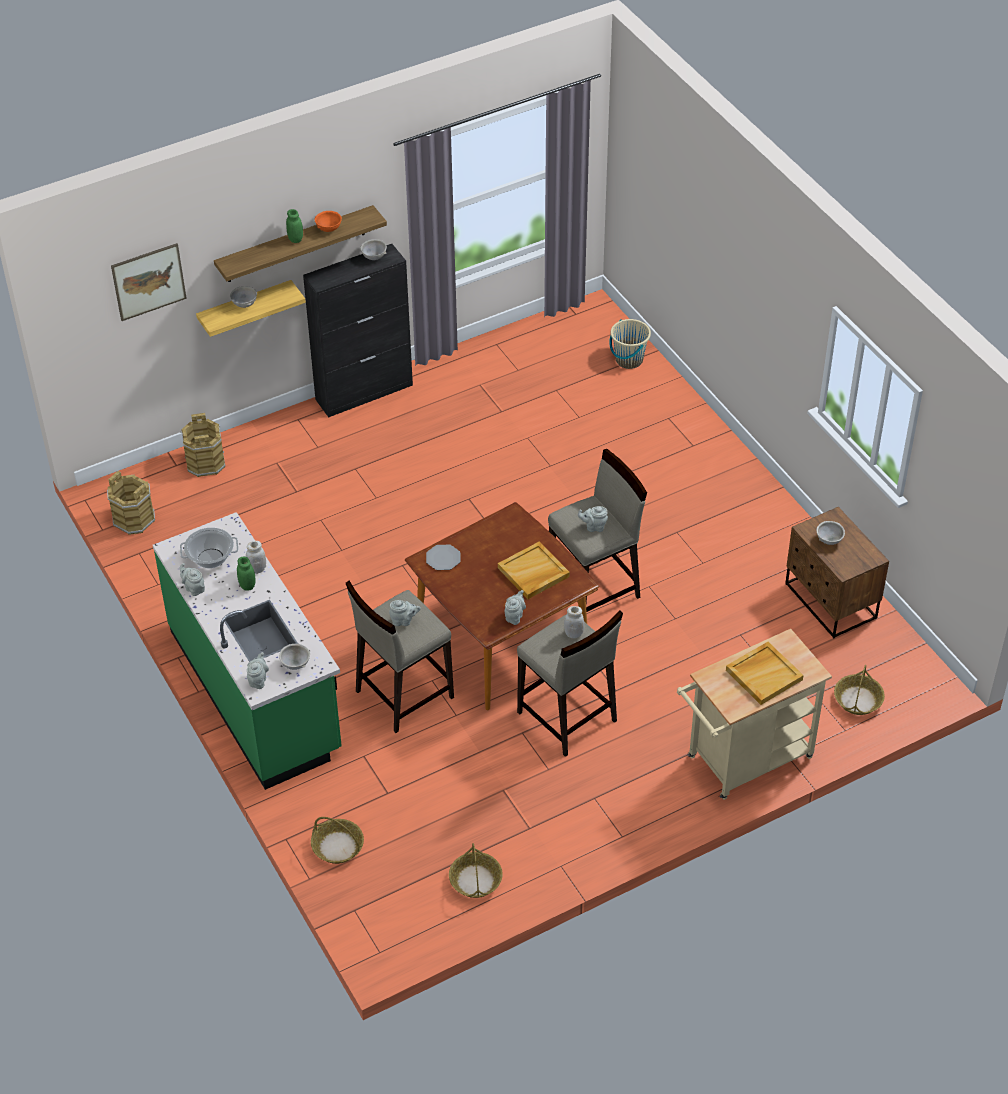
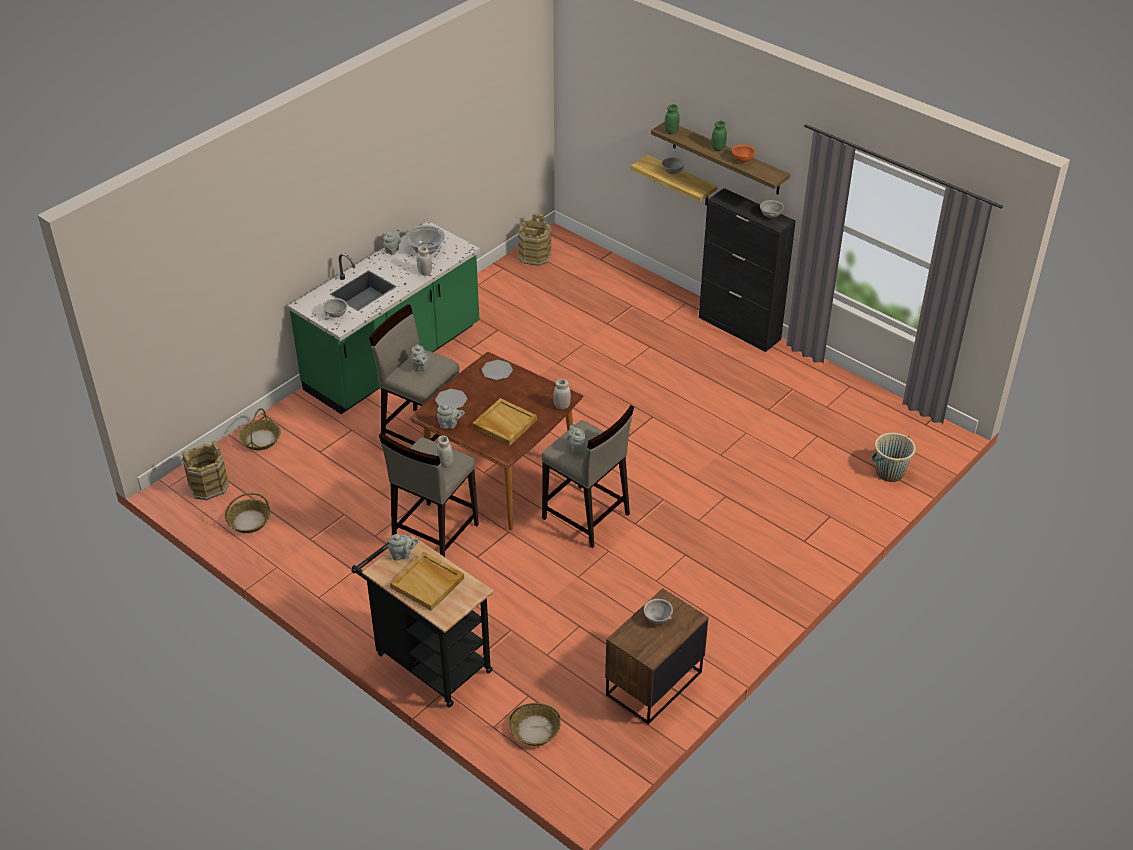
camera: 70 degrees right, 5 degrees down
picture [111,243,187,321] -> none
brown bucket [181,413,225,477] -> brown bucket moved to [182,440,229,501]
green jar [237,556,256,591] -> green jar moved to [665,104,680,134]
grey teapot [247,652,269,689] -> grey teapot moved to [388,534,419,560]
beige cart [677,629,832,800] -> black cart [351,535,494,708]
none -> plate [435,389,467,409]
none -> white jar [553,379,571,409]

